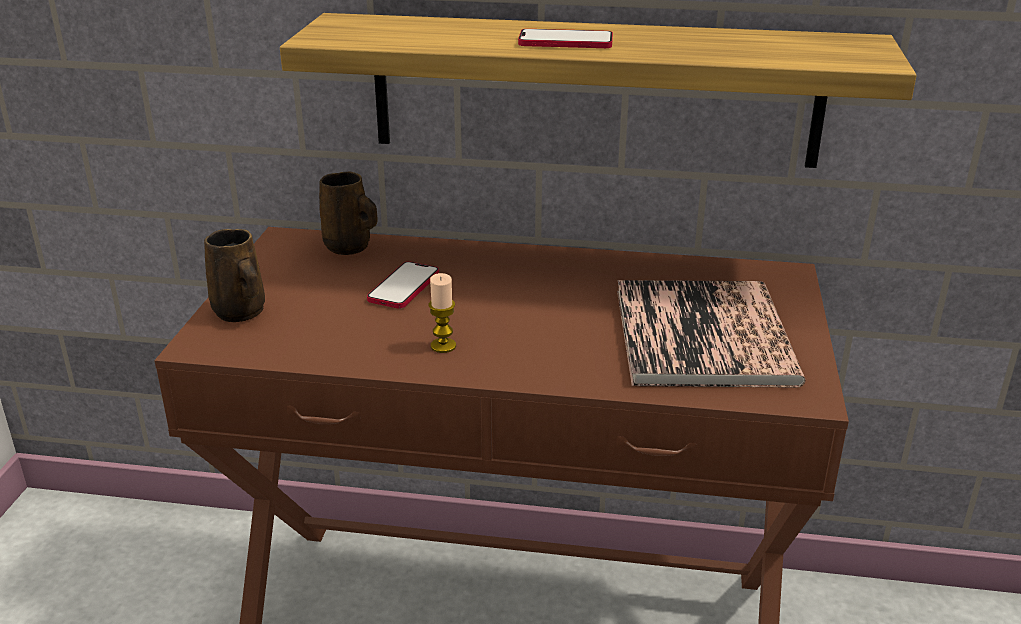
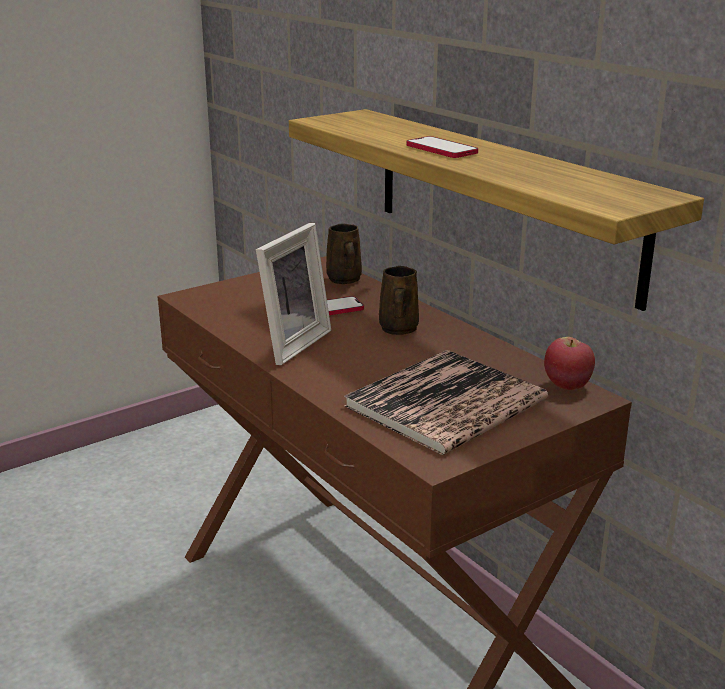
camera: 45 degrees right, 5 degrees down
brown mug [204,229,265,322] -> brown mug moved to [379,266,419,335]
candle [429,273,456,353] -> picture frame [256,223,331,365]
none -> apple [544,337,595,390]

